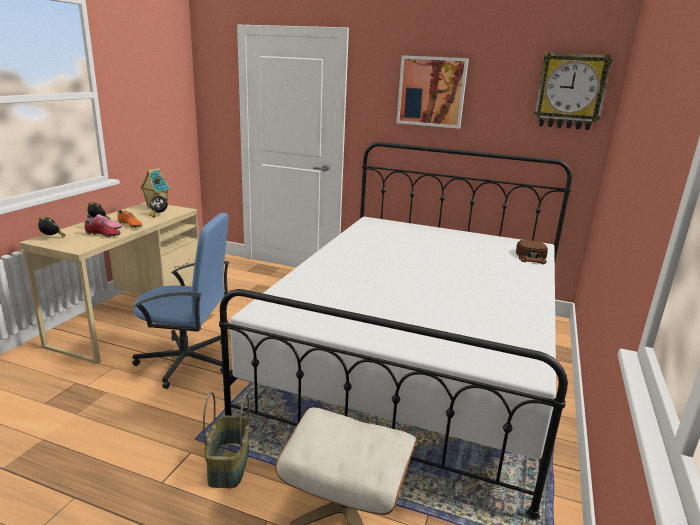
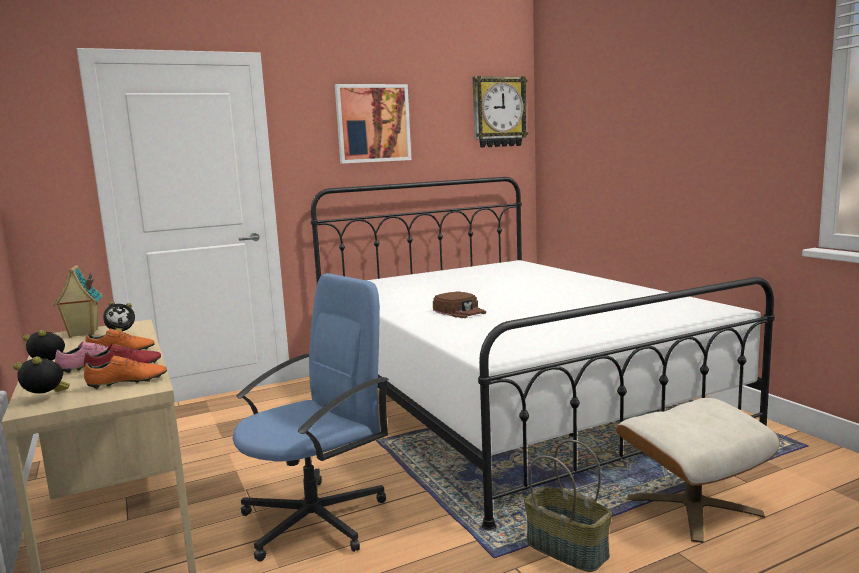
camera: 45 degrees left, 10 degrees down
brown cap [516,240,548,264] -> brown cap moved to [433,291,486,318]
none -> orange shoe [84,355,167,389]

